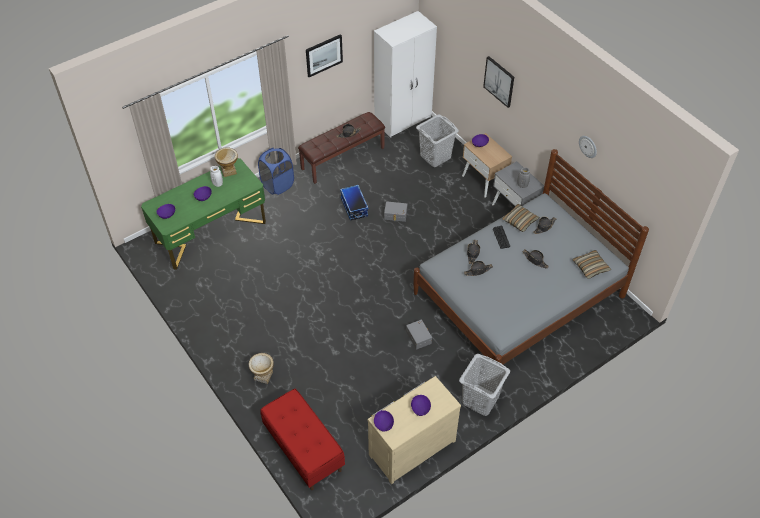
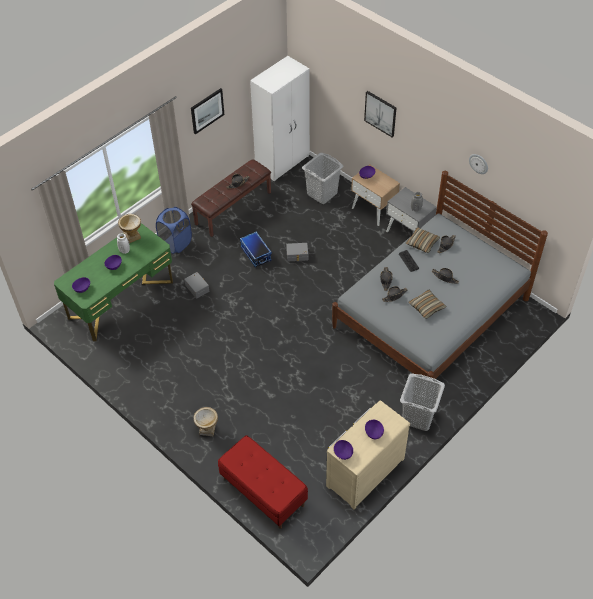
camera: 10 degrees left, 0 degrees up
grey storage box [406,320,432,350] -> grey storage box moved to [184,272,209,299]
pillow [572,250,612,279] -> pillow moved to [408,290,447,319]

